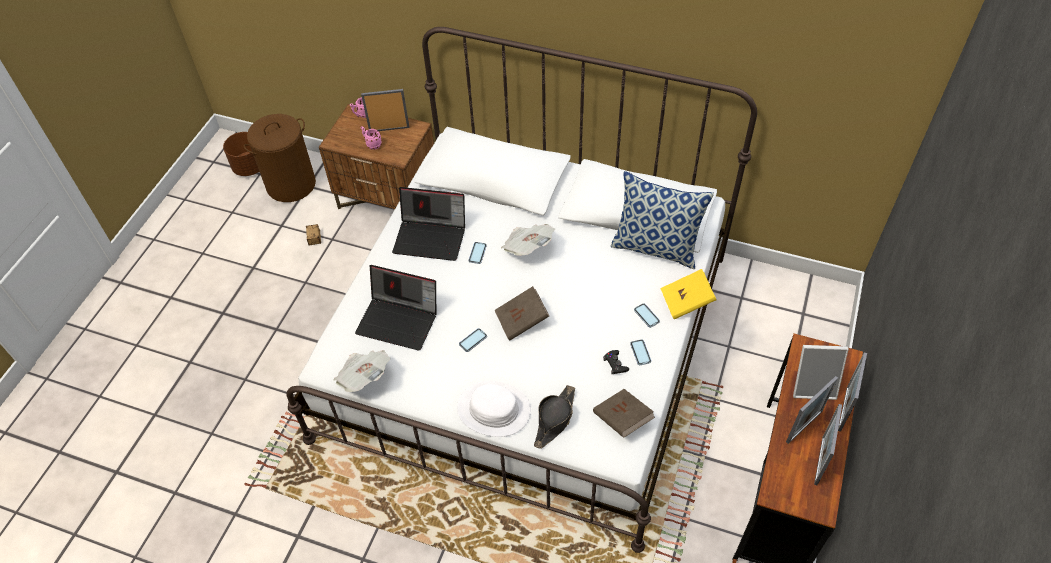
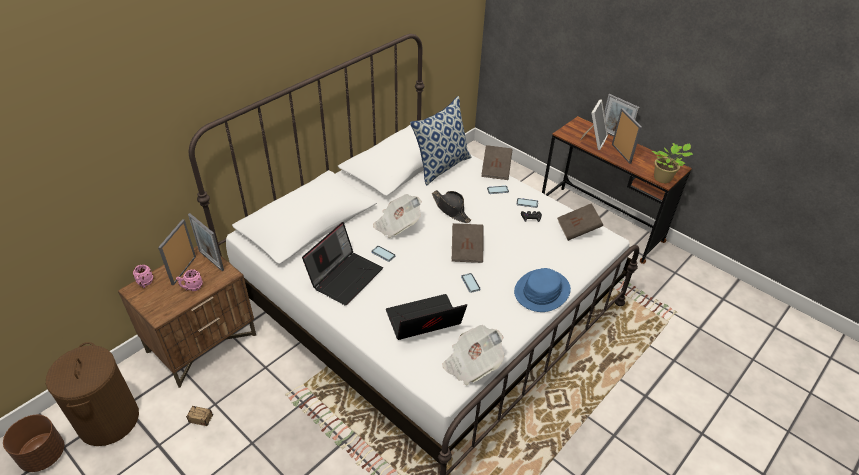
camera: 70 degrees left, 10 degrees down
laptop [355,265,436,351] -> laptop turned 150 degrees counterclockwise [386,294,467,340]
white hat [457,381,531,437] -> blue hat [514,268,571,312]
black hat [534,385,575,449] -> black hat moved to [432,190,471,223]
yellow book [660,269,716,319] -> brown book [481,145,512,180]
picture frame [814,404,842,485] -> picture frame moved to [188,213,224,271]
none -> potted plant [652,143,693,183]

